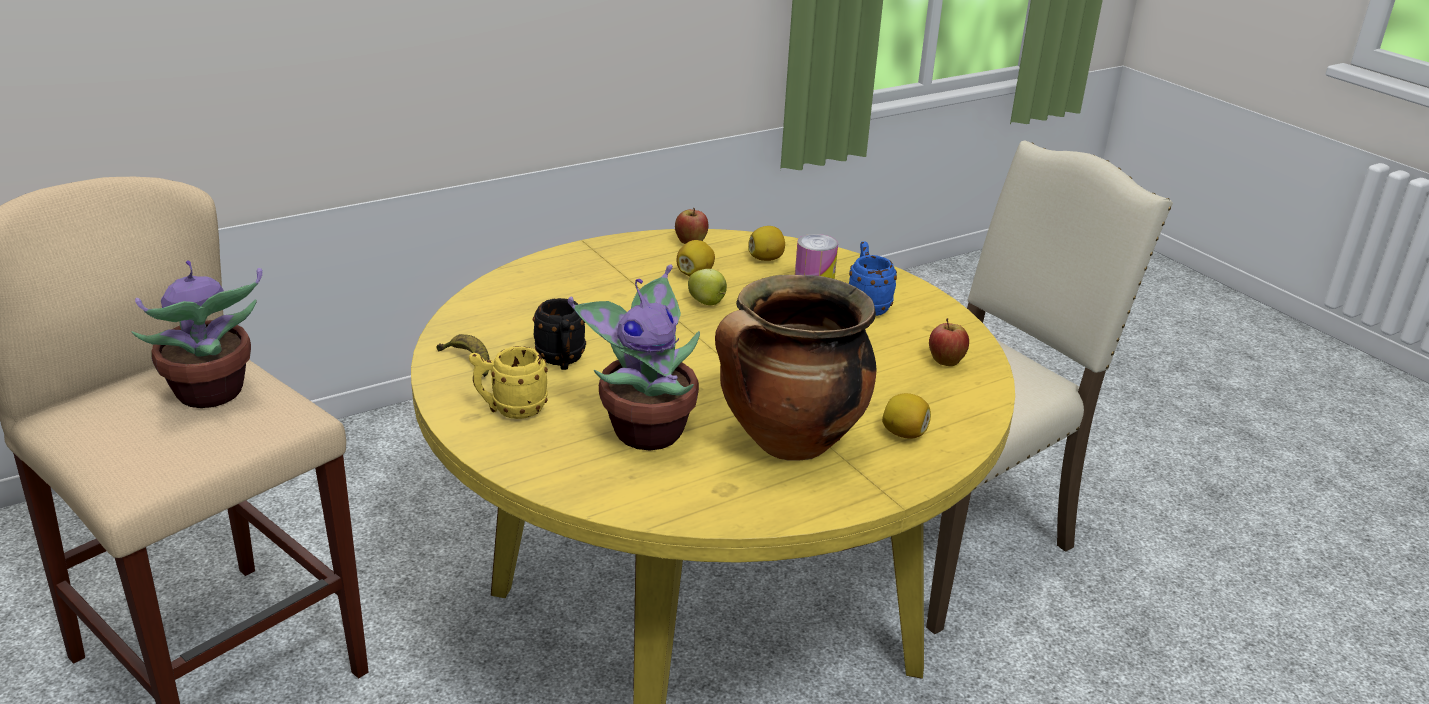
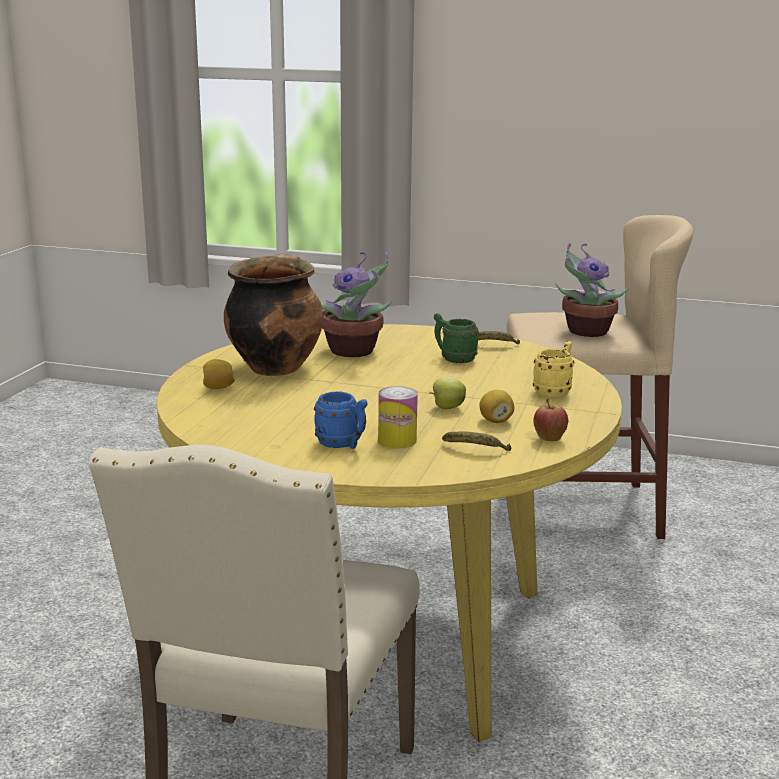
camera: 140 degrees right, 10 degrees down
yellow mug [469,346,548,419] -> yellow mug moved to [533,341,574,398]
black mug [533,298,586,370] -> green mug [434,313,479,363]
lemon [748,226,785,261] -> banana [442,431,512,451]
apple [929,318,969,366] -> none

